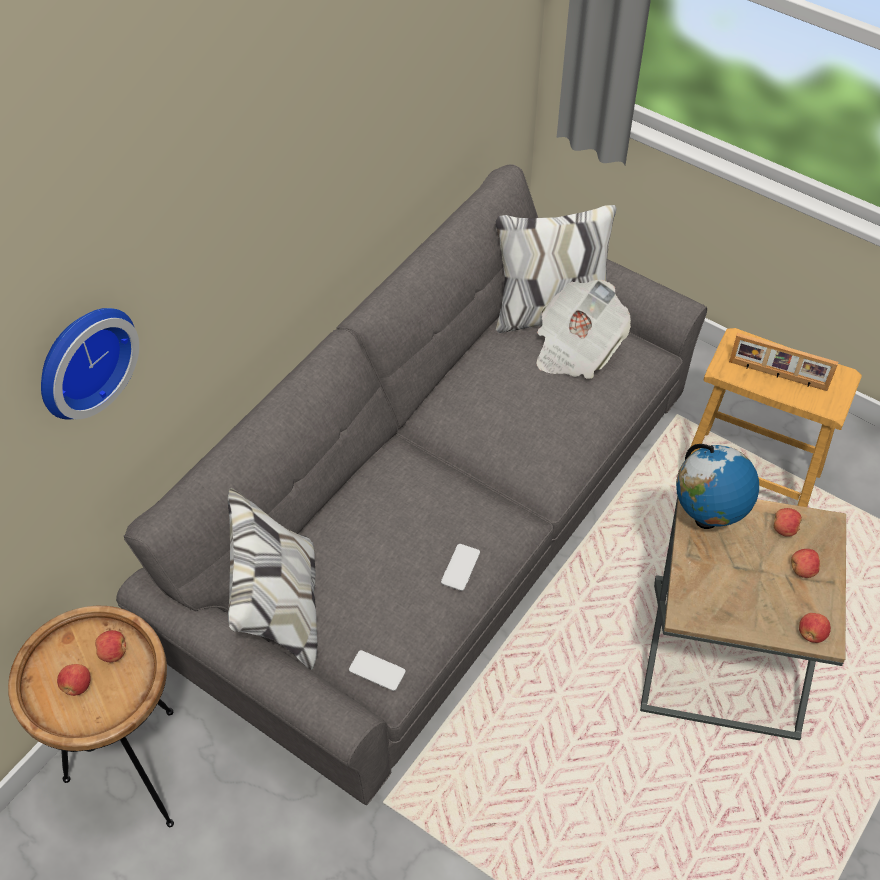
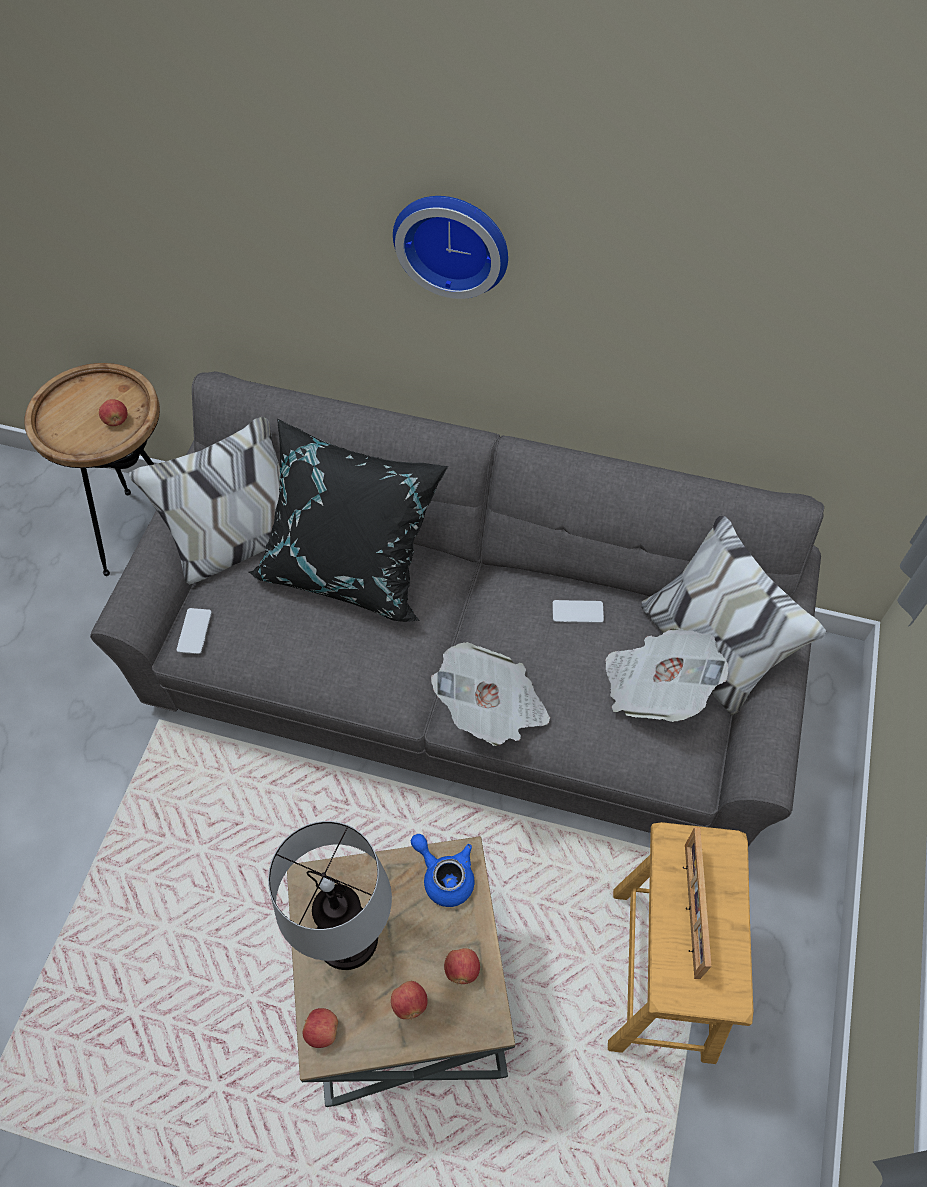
camera: 70 degrees right, 5 degrees up
wall clock [41,308,139,420] -> wall clock moved to [393,196,508,299]
apple [57,664,91,696] -> none
phone [441,544,480,591] -> phone moved to [552,600,604,623]
globe [676,444,759,529] -> blue teapot [411,834,474,907]
none -> black pillow [249,419,448,622]
none -> table lamp [268,821,392,970]
none -> newspaper [431,642,550,746]

